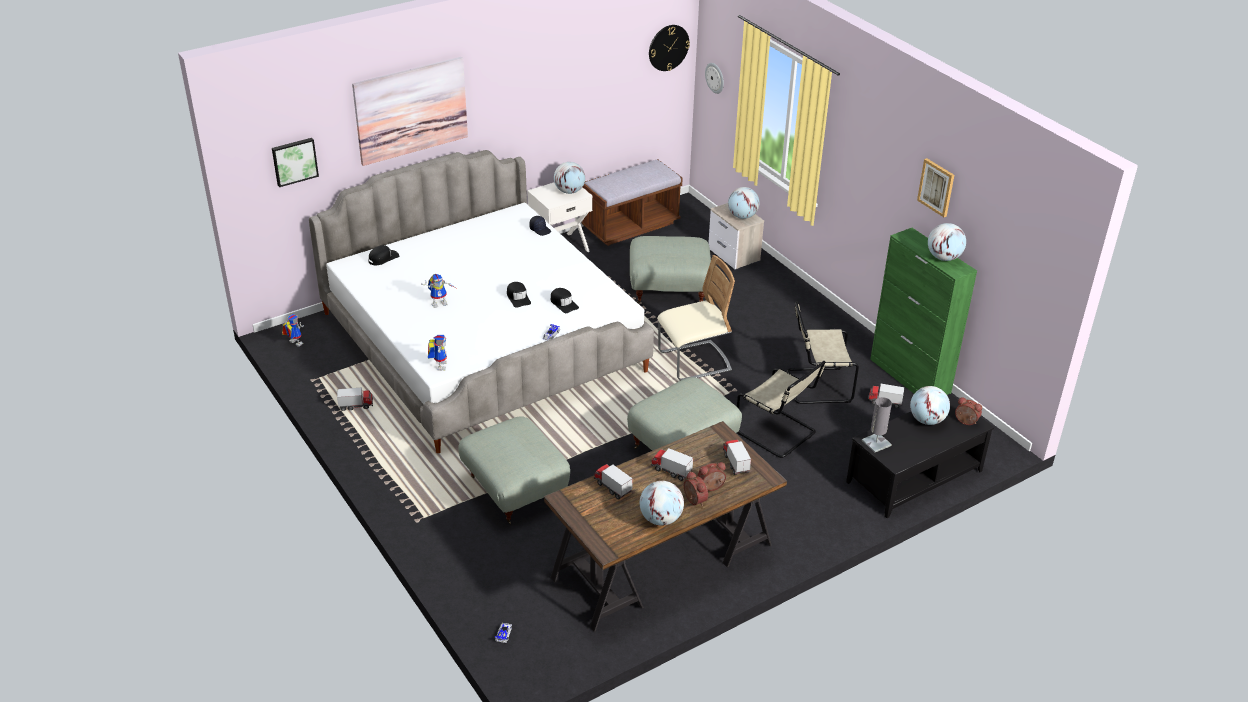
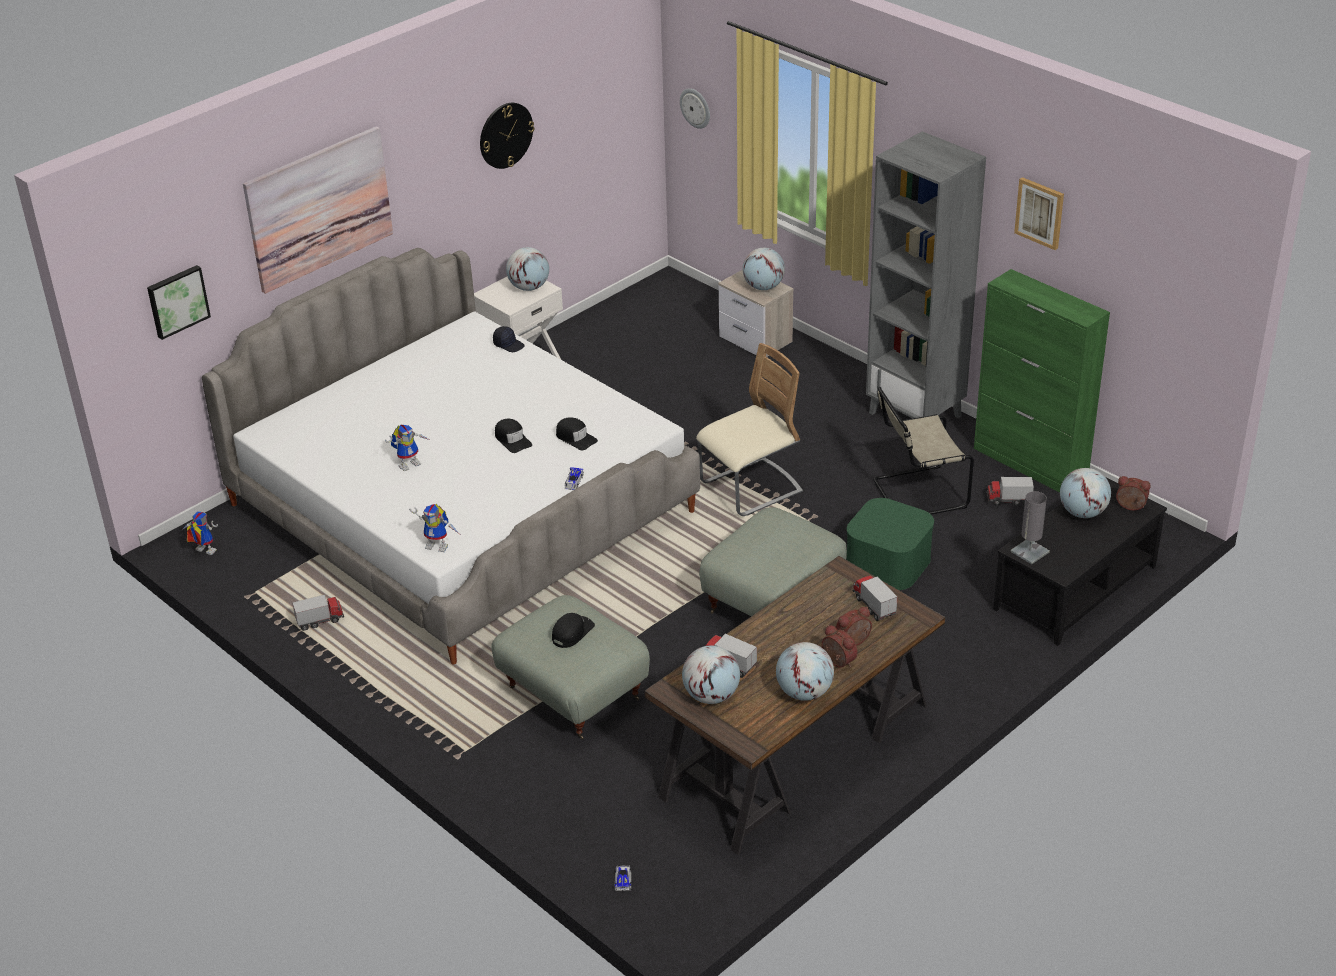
camera: 10 degrees left, 0 degrees up
black cap [368,245,399,265] -> black cap moved to [552,613,595,648]
toy robot [428,335,447,371] -> toy robot turned 120 degrees clockwise [409,504,460,552]
brown bench [581,159,683,246] -> none
grey ottoman [630,236,711,303] -> none
wall clock [649,25,690,71] -> wall clock moved to [480,103,534,169]
toy truck [651,448,693,481] -> none
beige chair [737,361,825,458] -> green storage box [847,498,934,590]
globe [928,223,966,261] -> globe moved to [682,645,740,704]
none -> grey bookcase [866,131,986,418]

